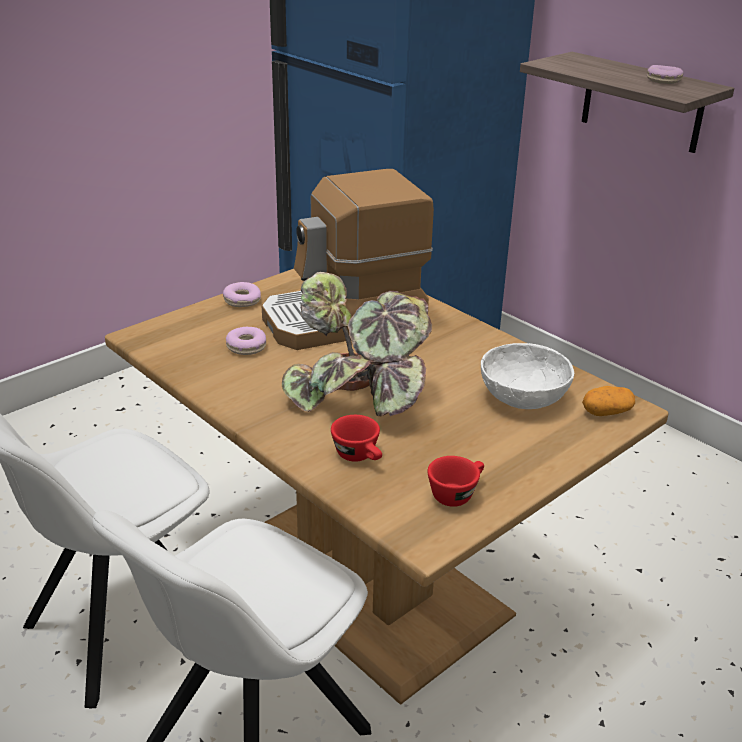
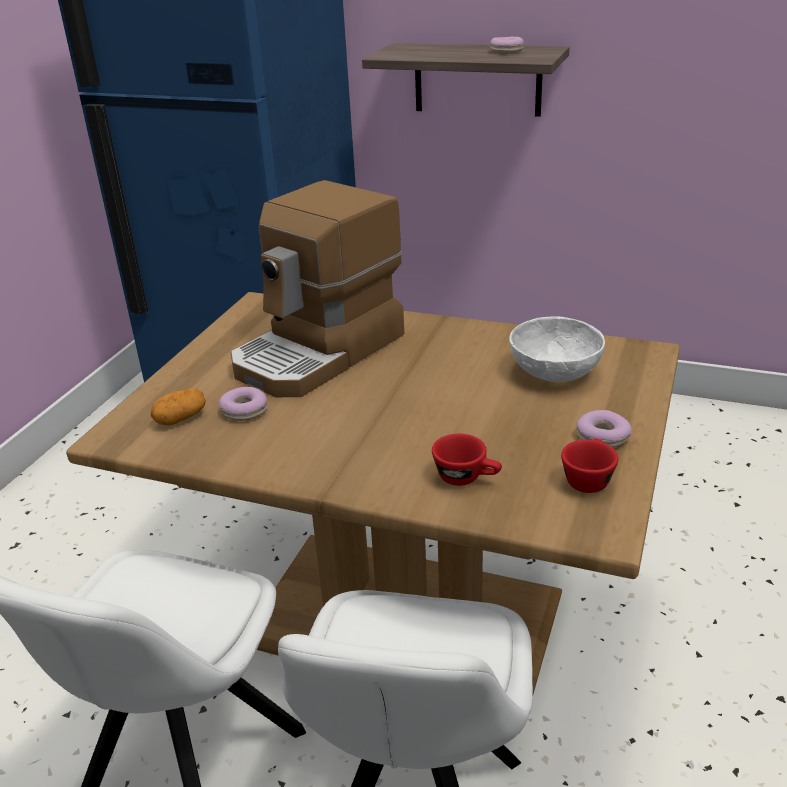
camera: 25 degrees left, 0 degrees up
donut [223,282,261,307] -> donut moved to [577,410,632,448]
potted plant [282,272,432,416] -> none
potato [582,386,635,416] -> potato moved to [151,388,206,426]

